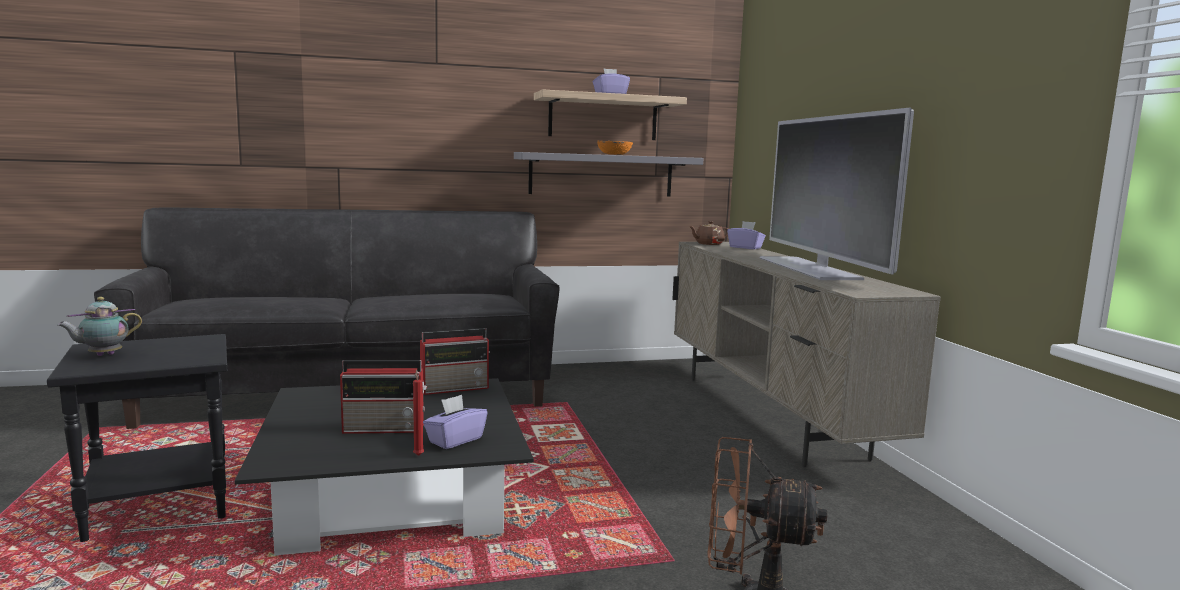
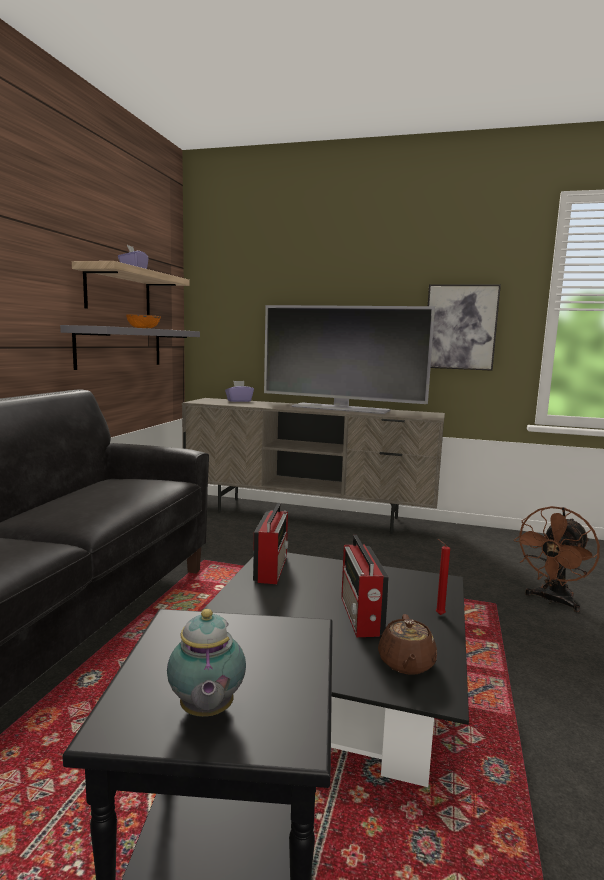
camera: 60 degrees left, 0 degrees up
radio [340,360,427,434] -> radio turned 150 degrees clockwise [341,535,389,637]
purple tissue box [423,395,488,449] -> none
brown teapot [689,221,728,245] -> brown teapot moved to [378,614,437,675]
none -> picture [428,284,501,371]

